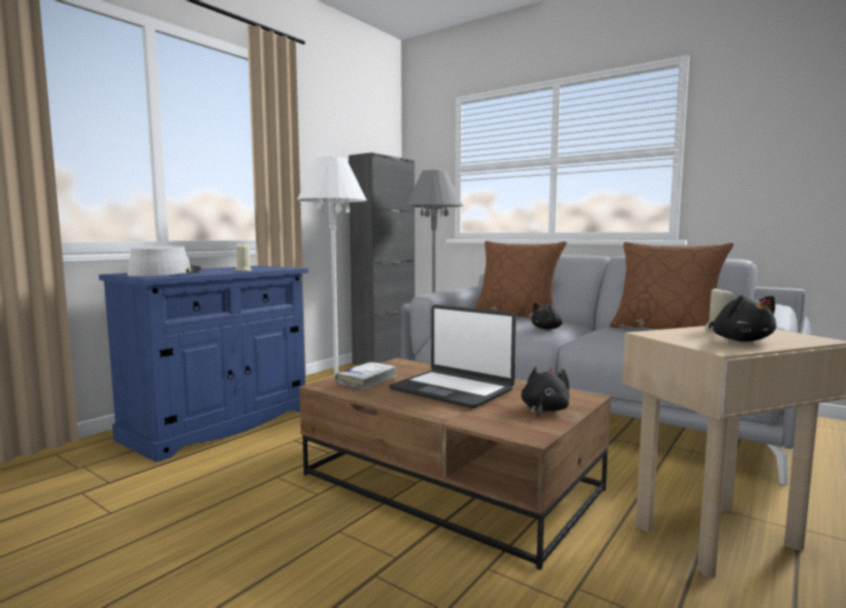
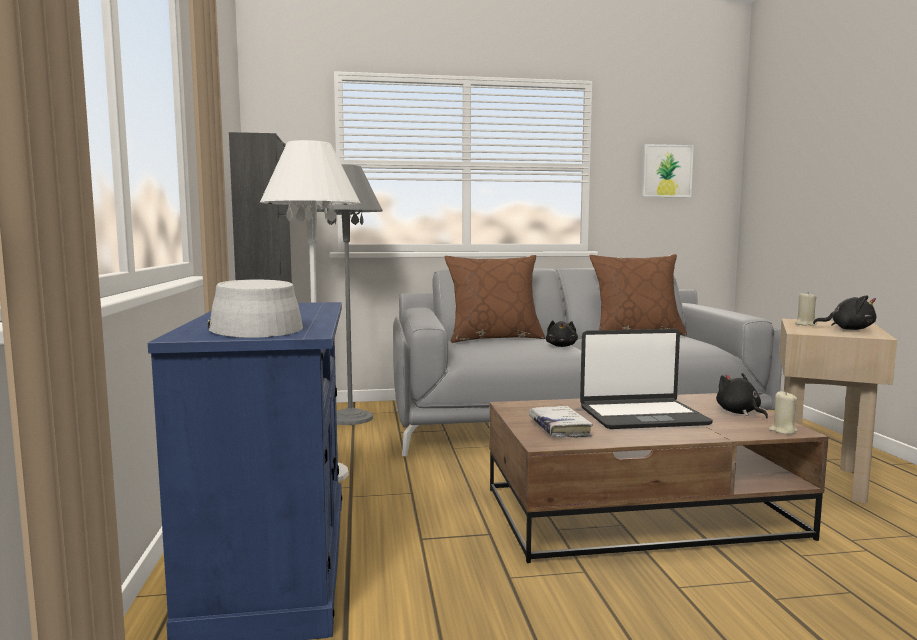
camera: 45 degrees left, 0 degrees up
beige candle [235,244,252,271] -> beige candle moved to [769,391,798,434]
none -> picture [642,144,694,197]

